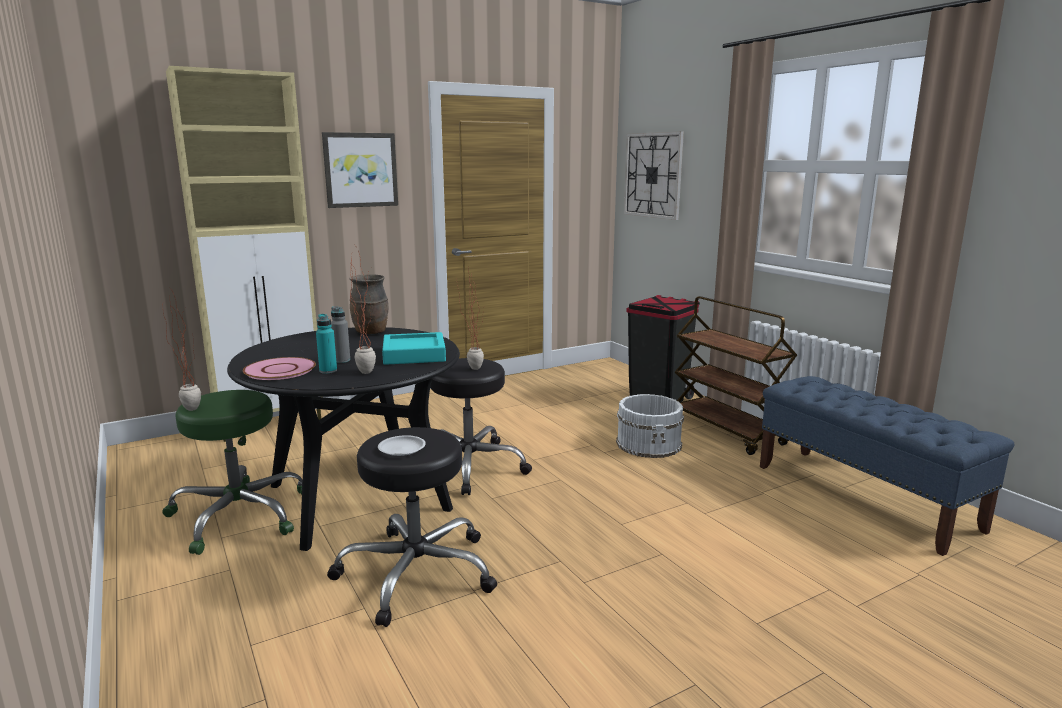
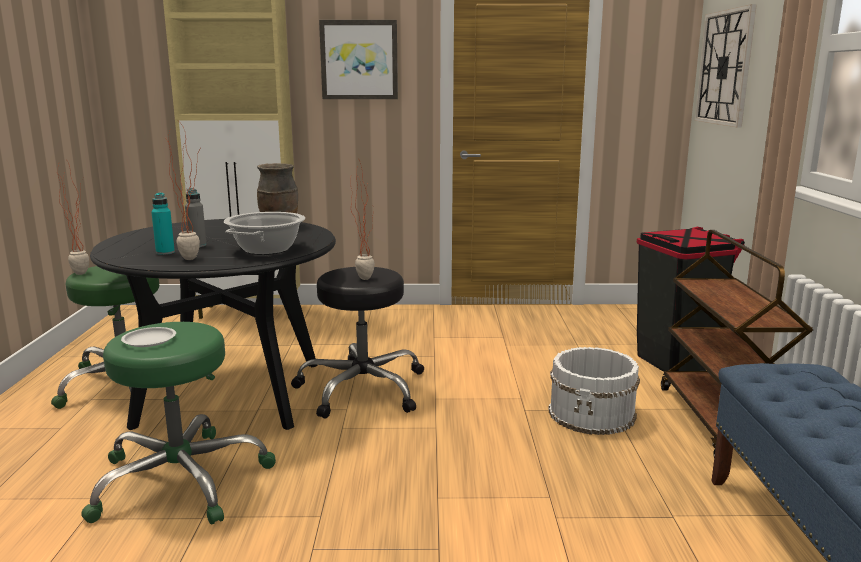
camera: 30 degrees right, 0 degrees up
pink plate [243,357,316,380] -> none
black stool [327,427,497,627] -> green stool [81,322,276,524]
turquoise tray [382,332,446,365] -> cooking pot [224,212,305,255]

